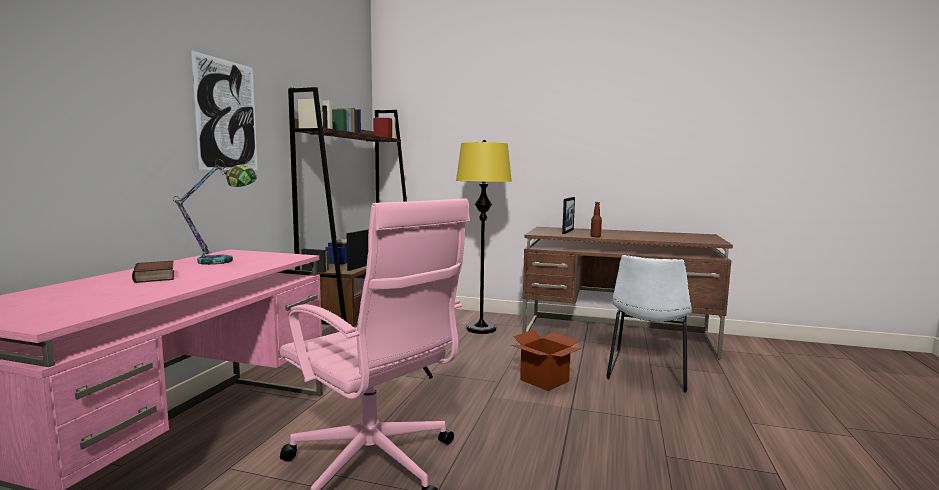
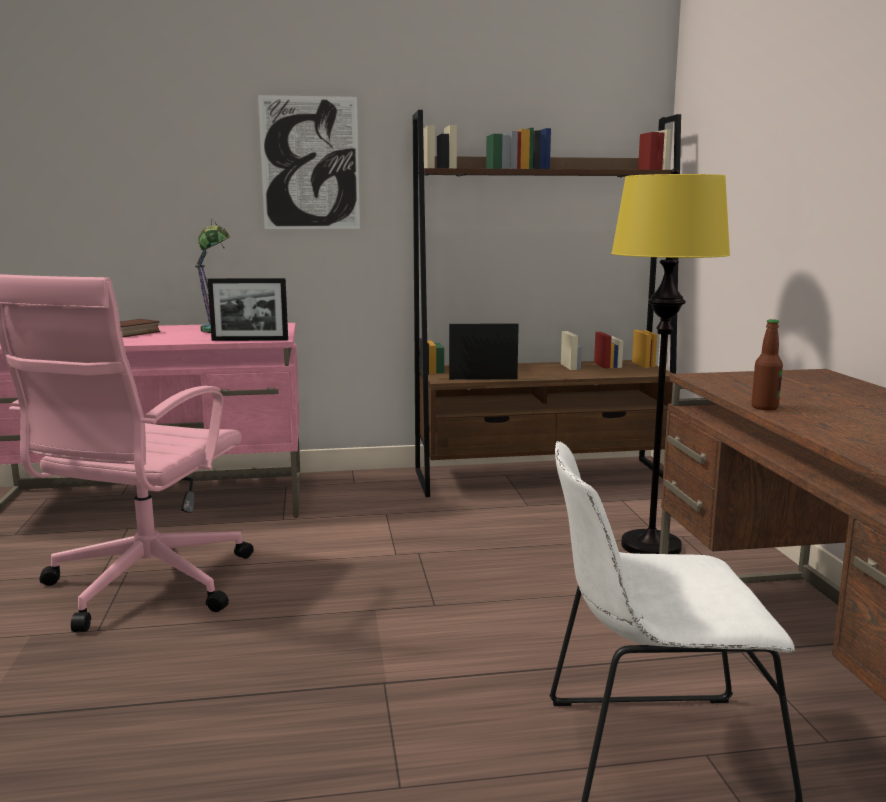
camera: 65 degrees right, 5 degrees up
cardboard box [511,330,581,391] -> none
picture frame [562,197,575,234] -> picture frame moved to [208,278,288,341]

